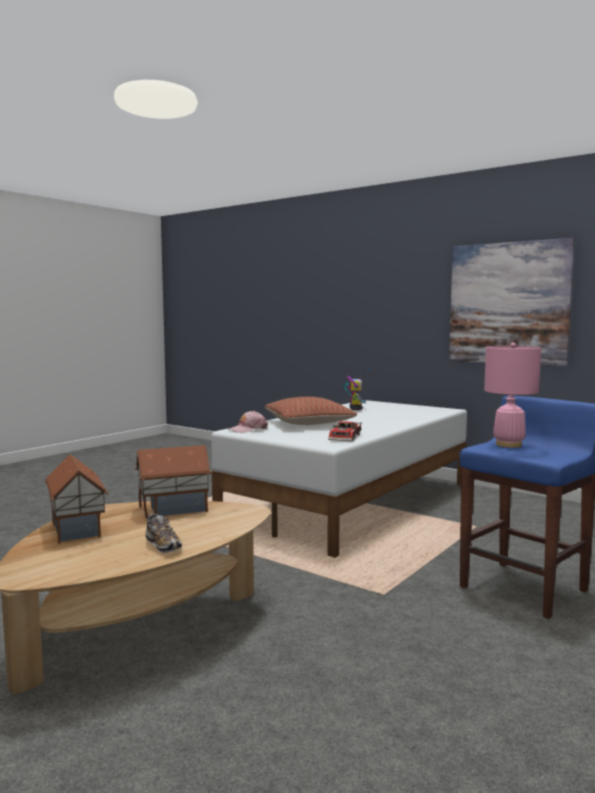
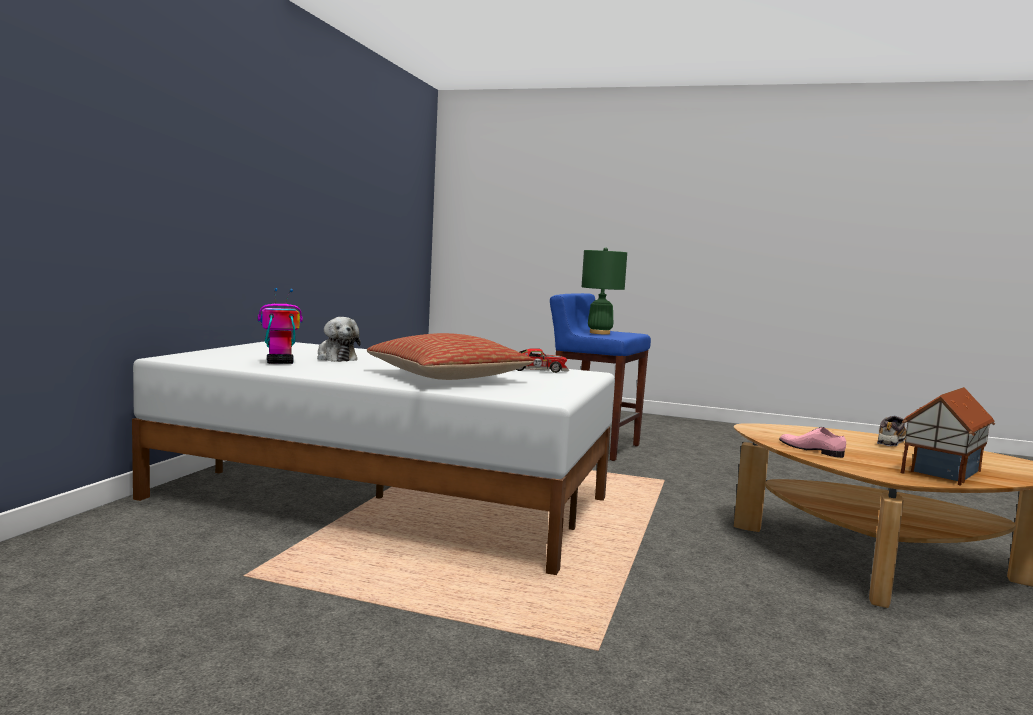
camera: 110 degrees left, 0 degrees up
toy house [135,445,211,519] -> pink shoe [779,427,846,458]
pink cap [228,411,268,433] -> none
picture [449,238,575,366] -> none
pink table lamp [484,343,541,448] -> green table lamp [582,248,627,335]
none -> plush toy [317,317,361,362]

